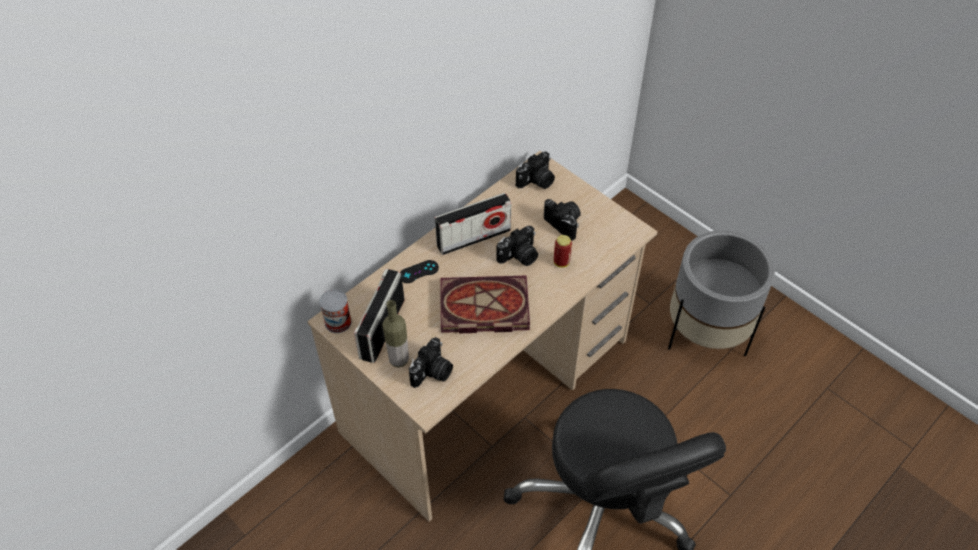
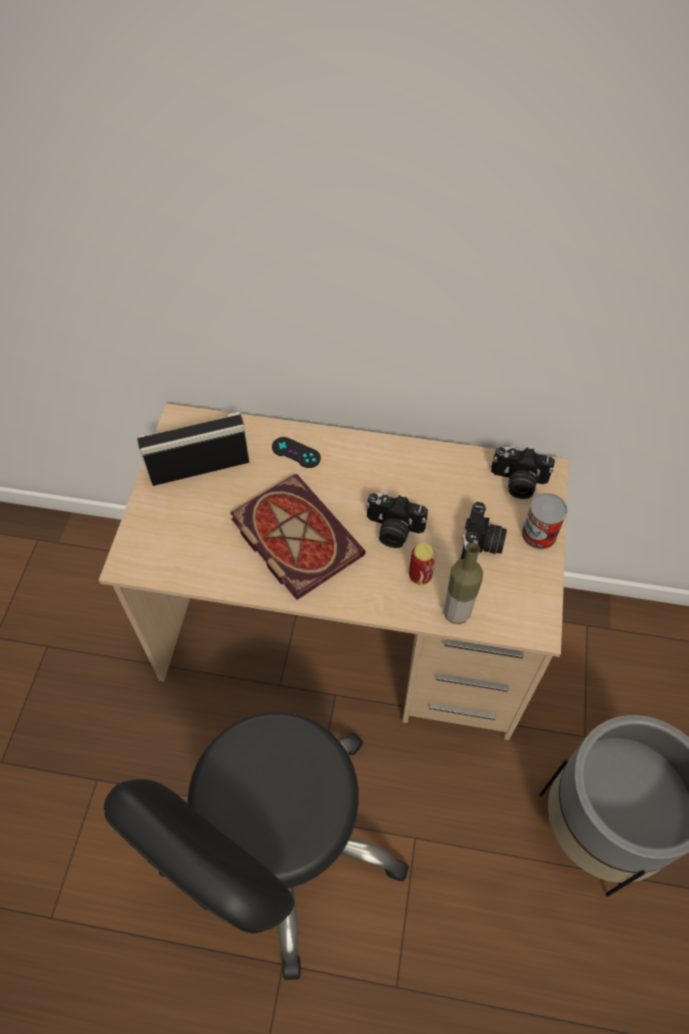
camera: 55 degrees right, 5 degrees up
can [319,289,352,333] -> can moved to [522,493,567,550]
bottle [382,300,409,368] -> bottle moved to [444,542,483,624]
camera [409,337,453,388] -> none
radio [435,193,511,255] -> none

